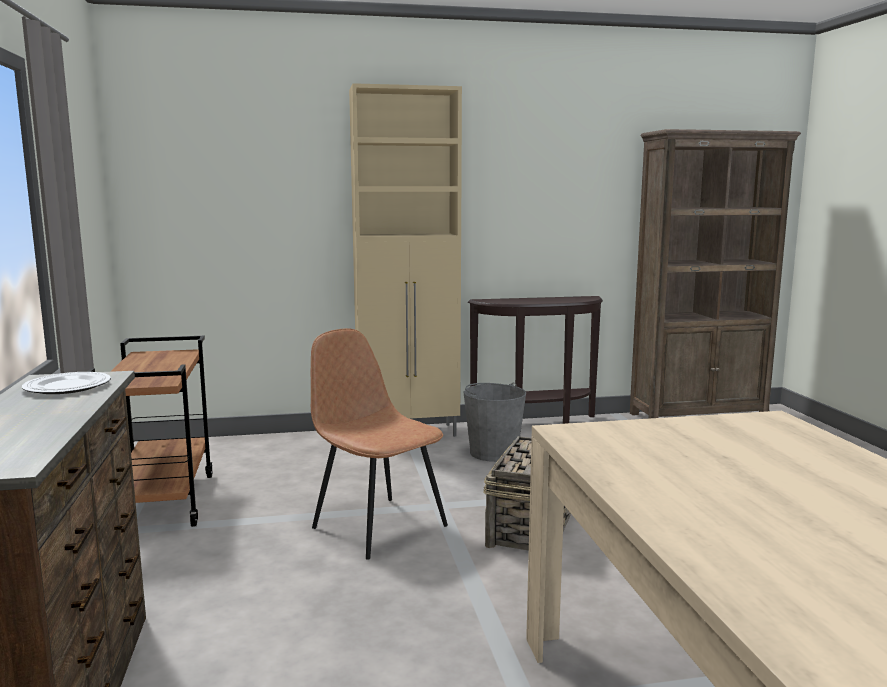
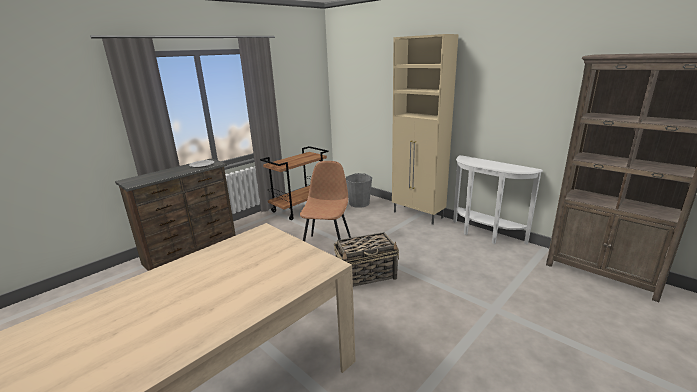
camera: 55 degrees right, 10 degrees up
grey bucket [464,382,526,462] -> grey bucket moved to [346,173,372,208]
brown console table [468,296,603,424] -> white console table [453,155,543,244]

